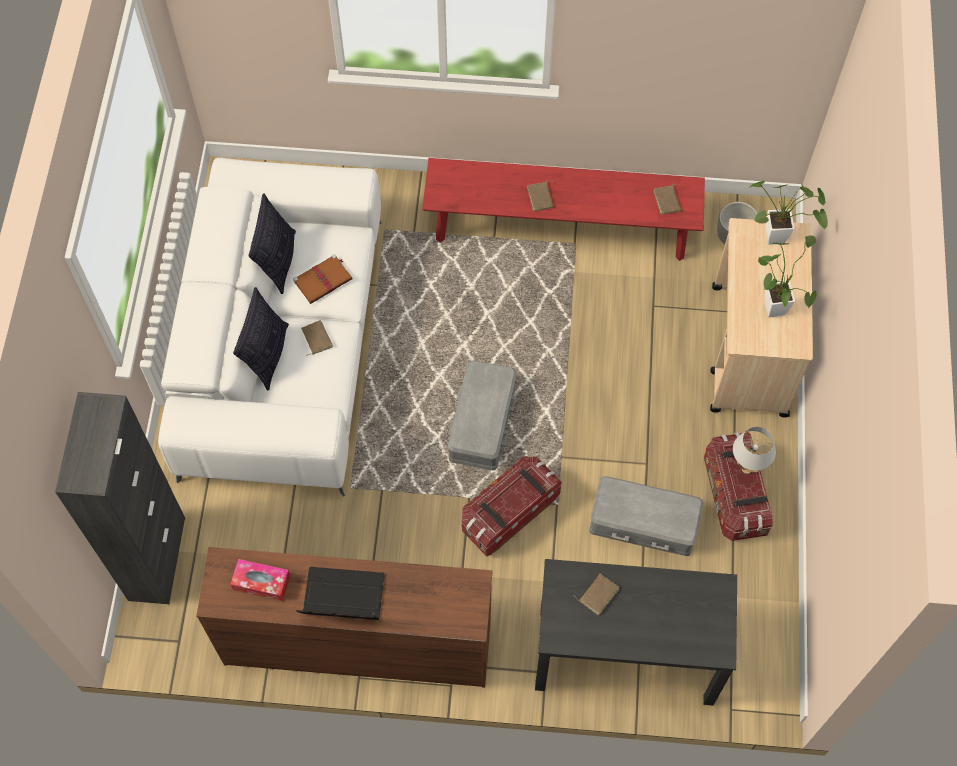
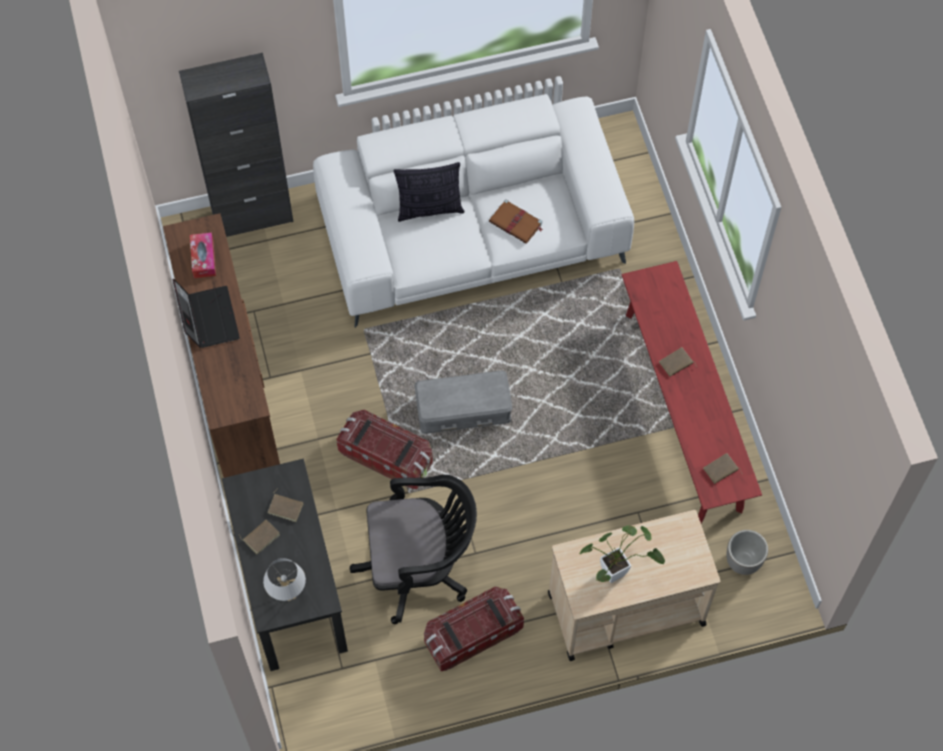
camera: 70 degrees right, 0 degrees up
pillow [249,193,296,294] -> none
brown book [301,320,333,356] -> brown book moved to [239,520,280,555]
grey storage box [589,476,703,556] -> black office chair [350,475,477,624]
white table lamp [733,427,776,474] -> white table lamp moved to [263,558,306,601]
potted plant [749,181,828,245] -> none

